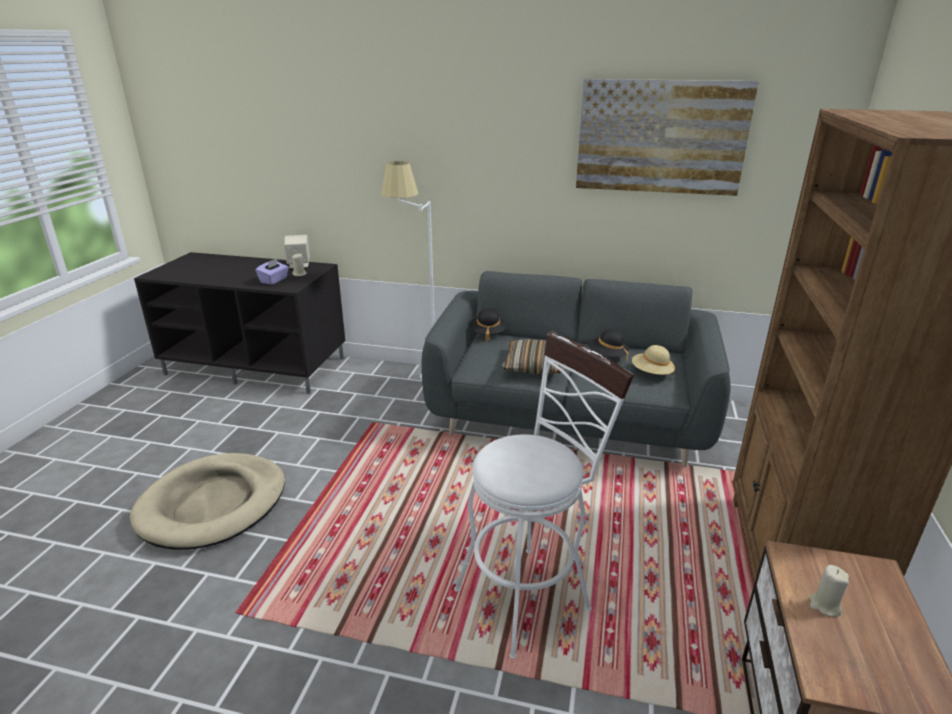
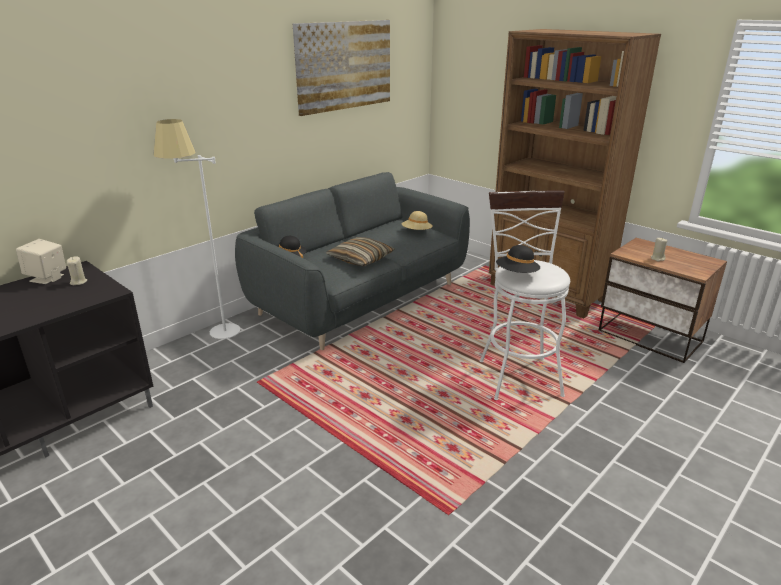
camera: 60 degrees left, 0 degrees up
beige dog bed [130,453,285,549] -> none
purple tissue box [255,258,289,285] -> none
black hat [588,329,629,361] -> black hat moved to [496,245,541,273]

